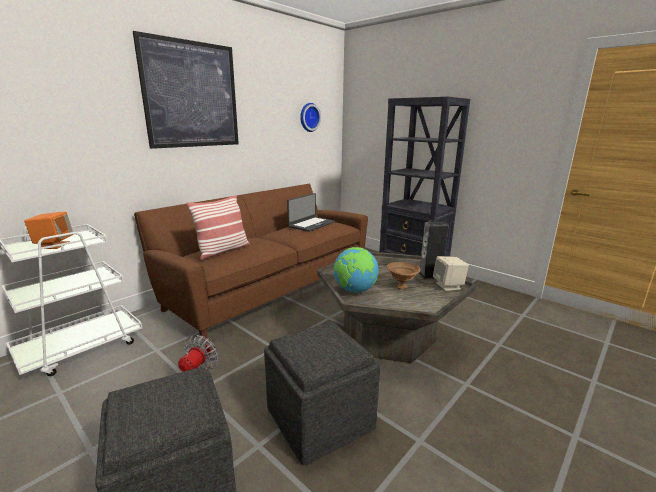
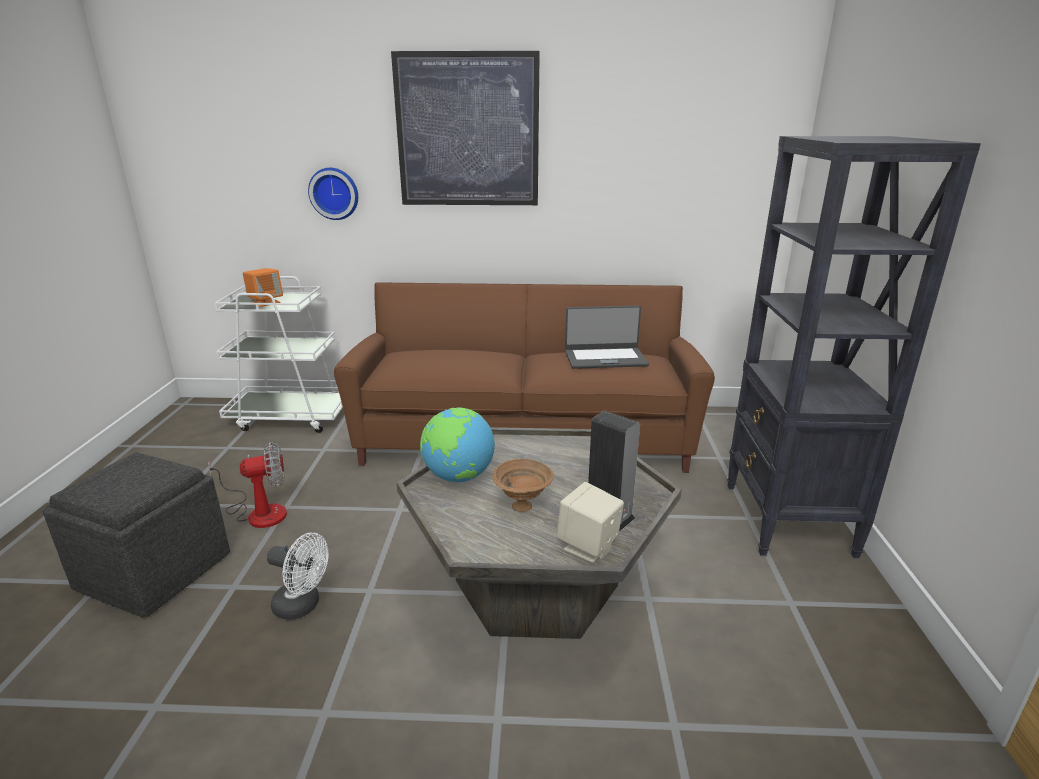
camera: 50 degrees right, 5 degrees up
pillow [186,195,250,260] -> none
grey ottoman [264,321,380,465] -> white fan [267,532,329,620]
wall clock [300,103,321,132] -> wall clock moved to [308,168,358,220]

